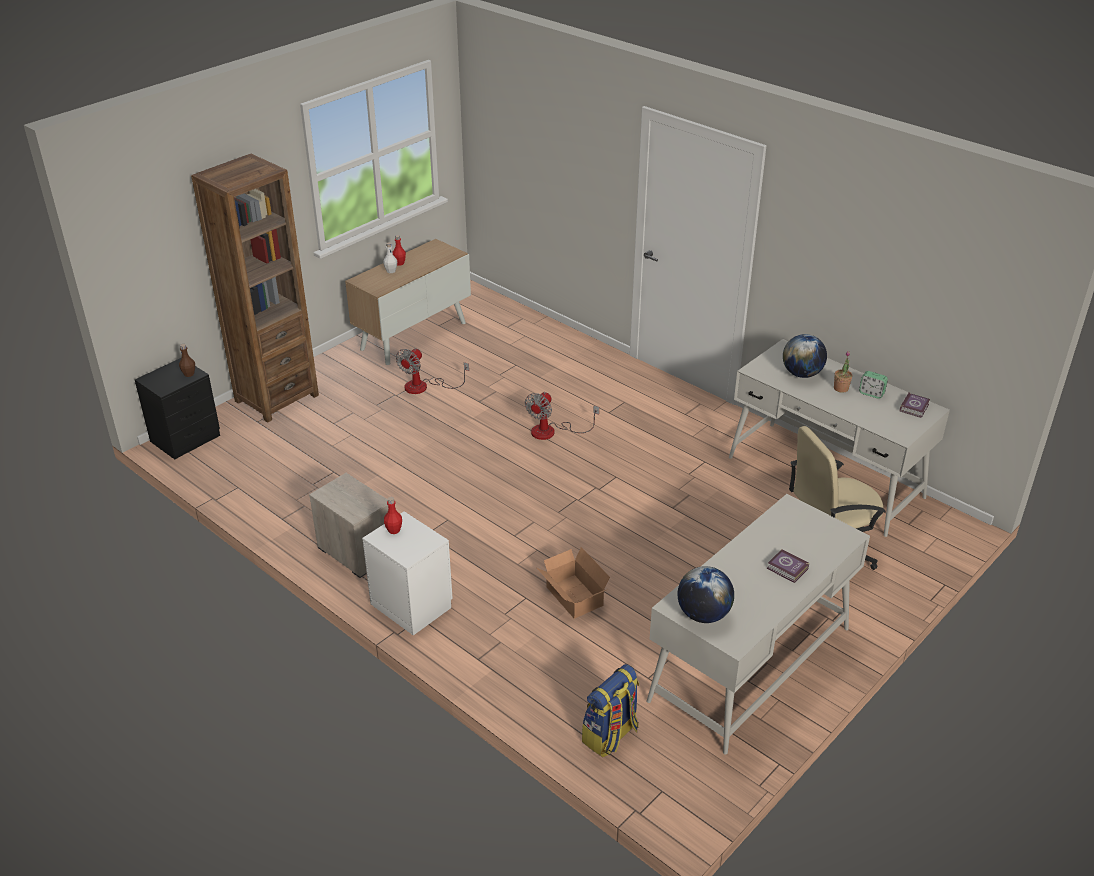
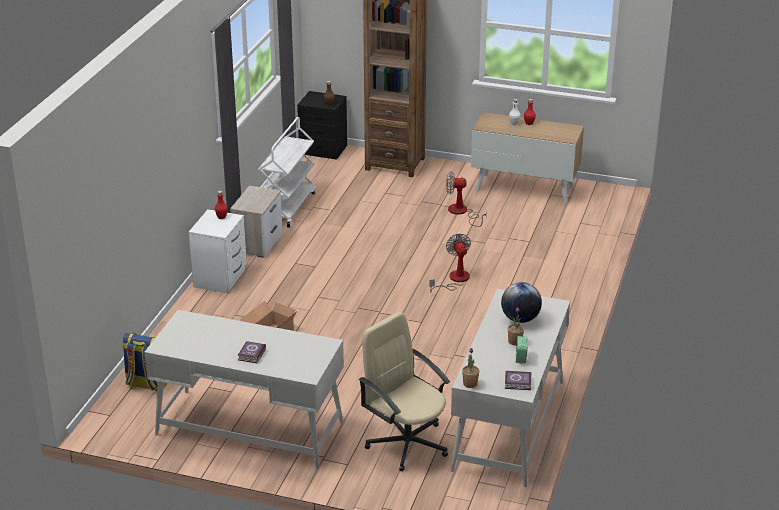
camera: 65 degrees right, 5 degrees down
fan [525,392,599,440] -> fan turned 75 degrees clockwise [429,233,471,293]
globe [678,566,734,623] -> none
none -> white cart [258,117,316,228]
none -> potted plant [462,348,479,388]

